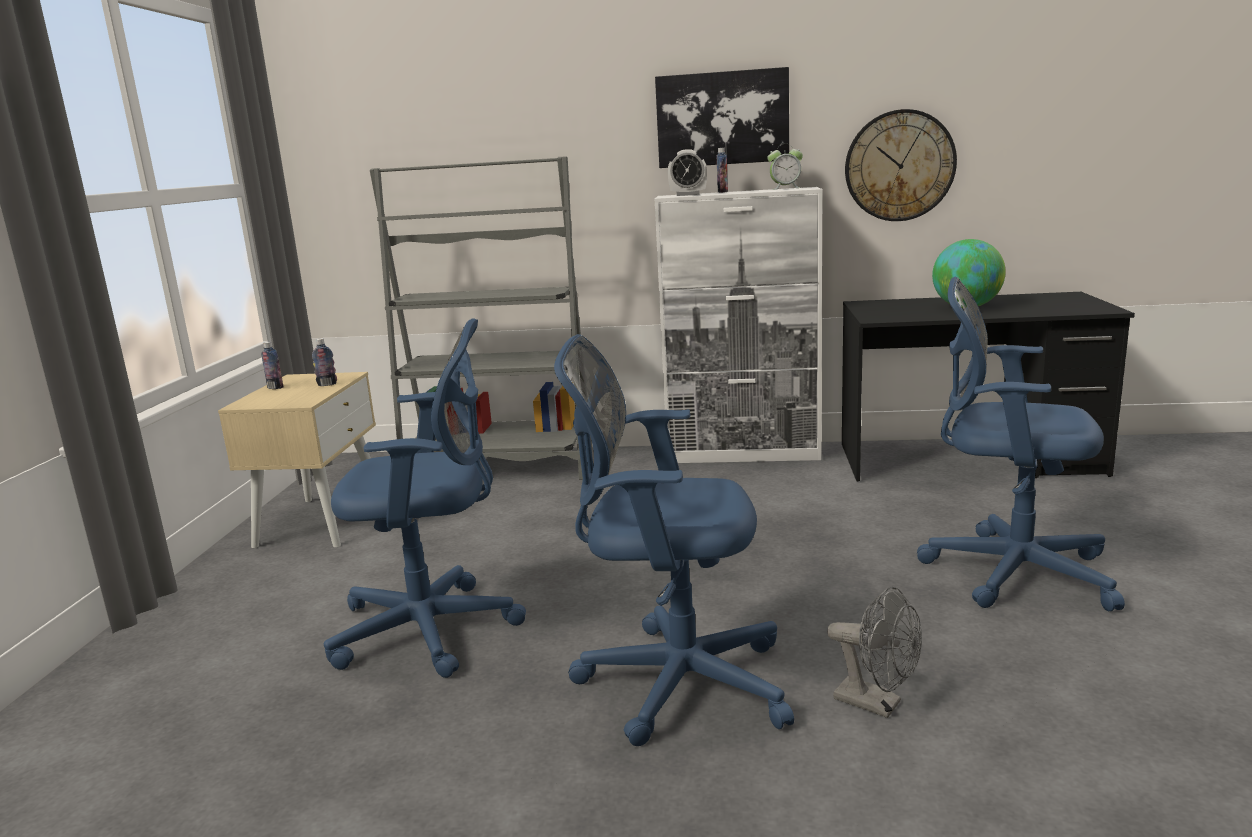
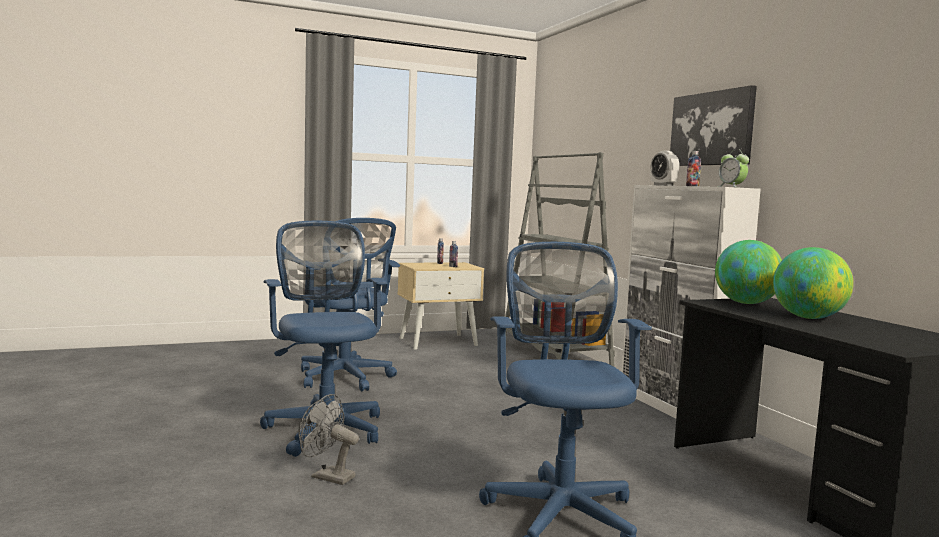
camera: 60 degrees right, 10 degrees down
grey fan [827,587,922,718] -> grey fan turned 105 degrees clockwise [298,394,359,485]
wall clock [845,109,957,221] -> none
none -> globe [715,240,782,304]

